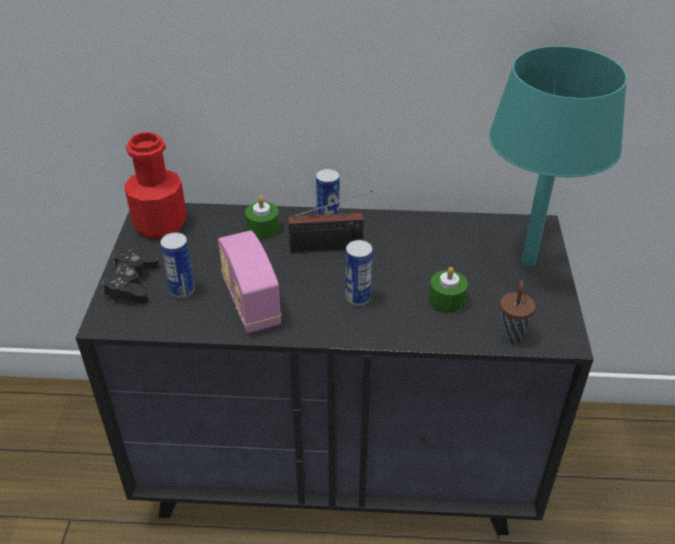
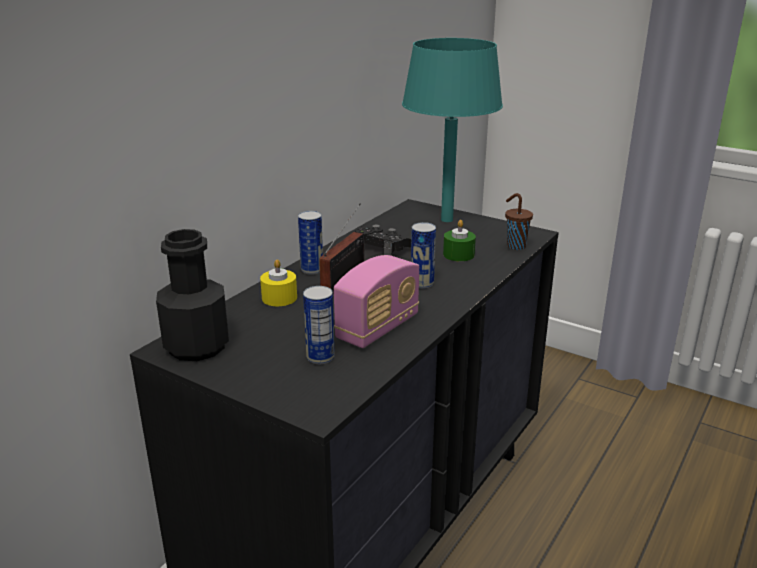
camera: 60 degrees left, 15 degrees down
black game controller [102,248,159,304] -> black game controller moved to [355,224,411,255]
red bottle [124,132,187,239] -> black bottle [156,229,229,361]
radio [218,231,281,333] -> radio turned 60 degrees counterclockwise [334,255,419,348]
green candle [245,196,280,239] -> yellow candle [260,259,297,306]

